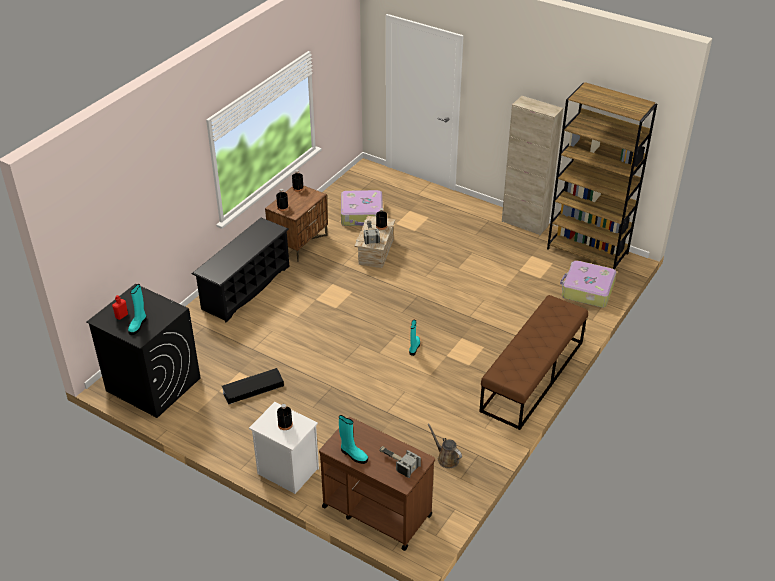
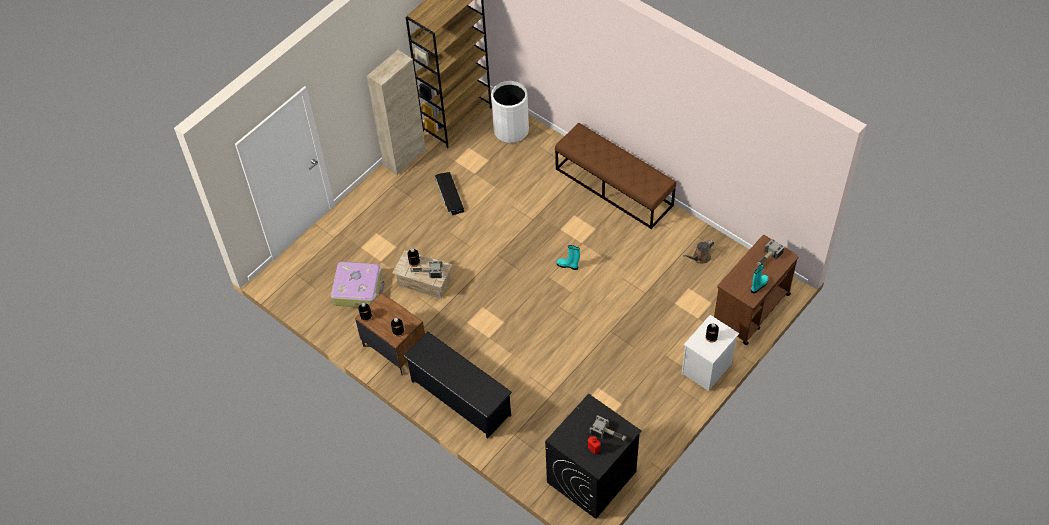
camera: 80 degrees left, 15 degrees up
turquoise boot [128,284,147,335] -> hammer [589,416,626,441]
black storage box [222,368,284,405] -> black storage box moved to [435,172,464,215]
suitcase [560,260,617,308] -> white trash can [491,81,529,143]

